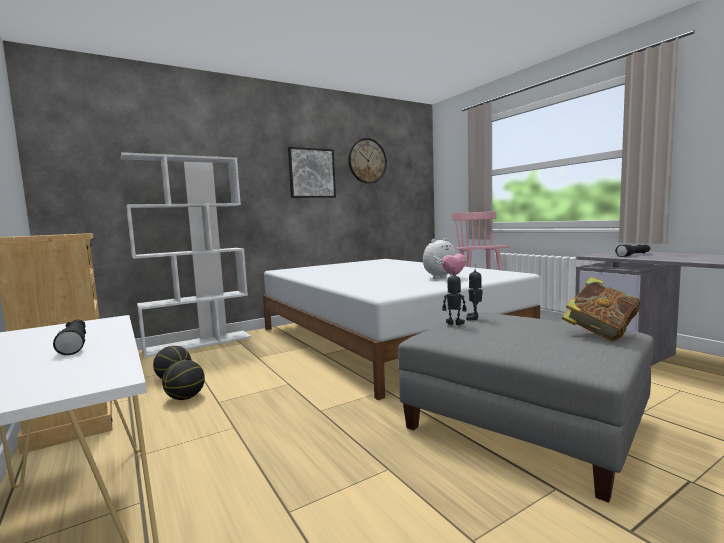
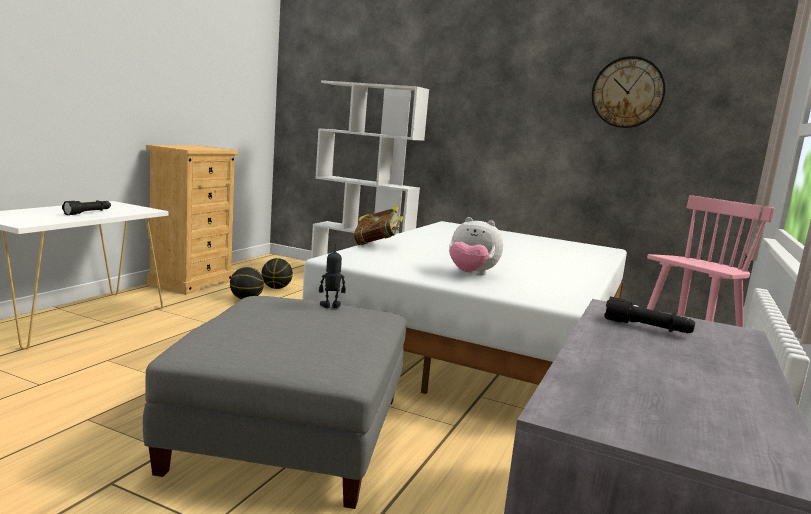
camera: 55 degrees right, 5 degrees up
picture [288,147,336,198] -> none
toy robot [442,273,467,325] -> none
book [562,277,640,341] -> book moved to [353,206,403,245]

